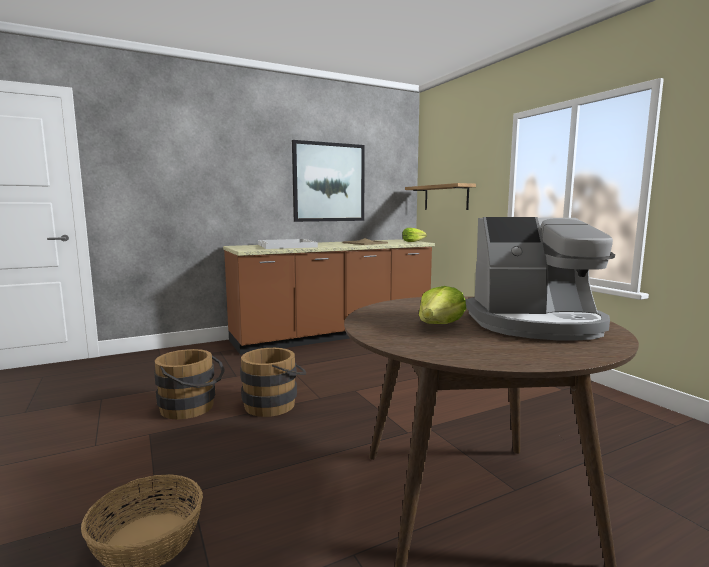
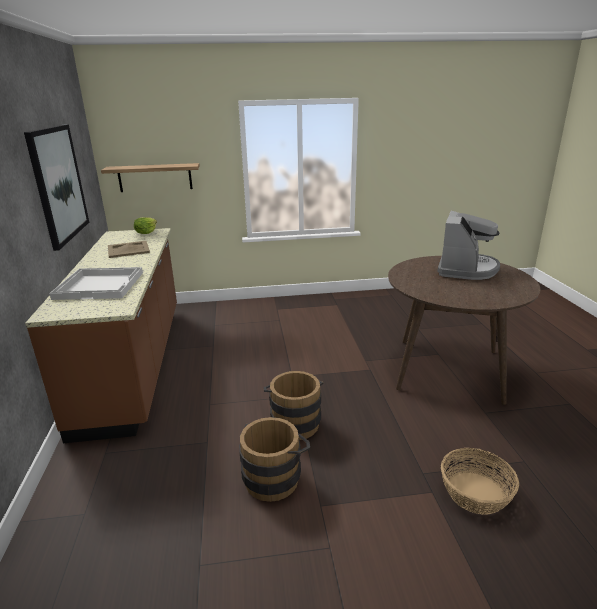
camera: 70 degrees left, 15 degrees up
lettuce [419,286,466,324] -> none

